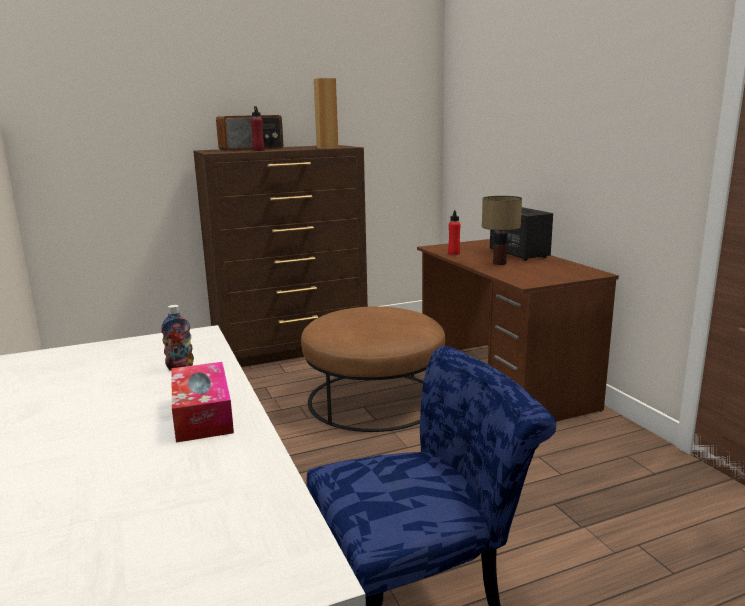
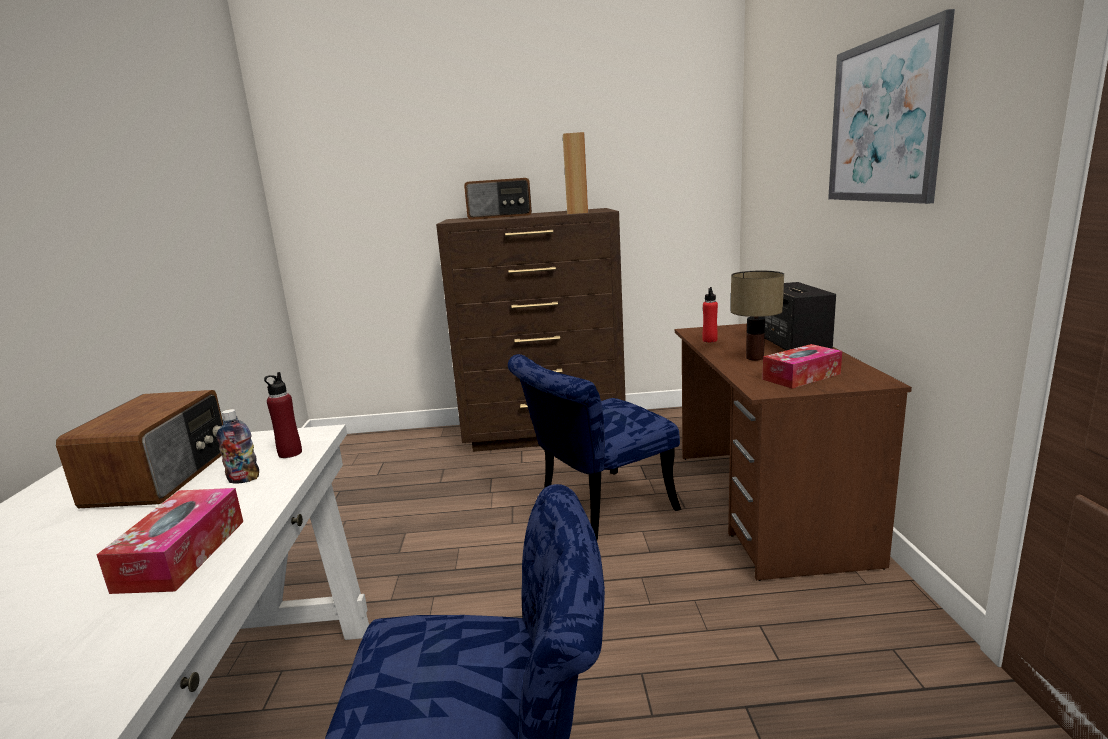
camera: 20 degrees right, 0 degrees up
red bottle [251,106,265,151] -> red bottle moved to [264,372,302,458]
brown ottoman [301,306,445,432] -> blue chair [508,354,681,540]
none -> radio [56,390,223,508]
none -> tissue box [762,344,842,389]
none -> picture [828,9,955,204]

